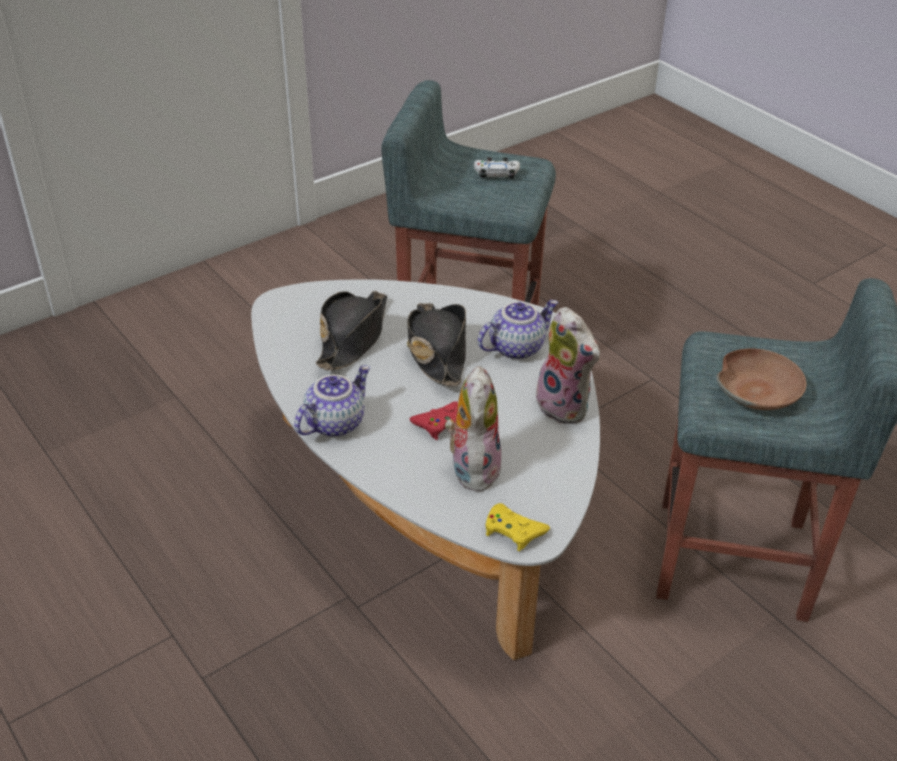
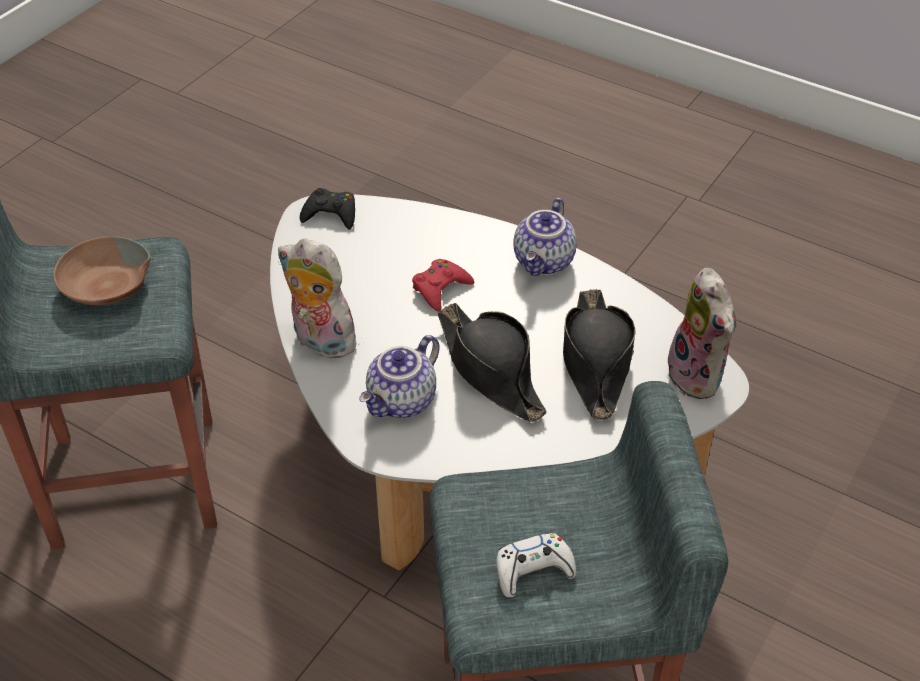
camera: 160 degrees right, 5 degrees up
plush toy [445,366,501,492] -> plush toy moved to [663,268,737,399]
yellow game controller [486,503,550,551] -> black game controller [300,188,355,230]

